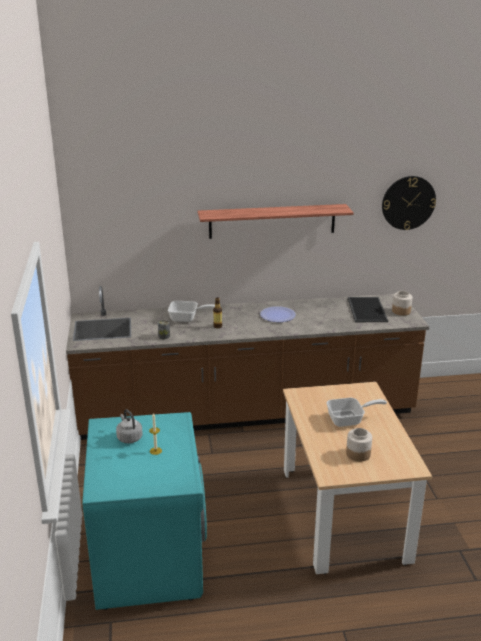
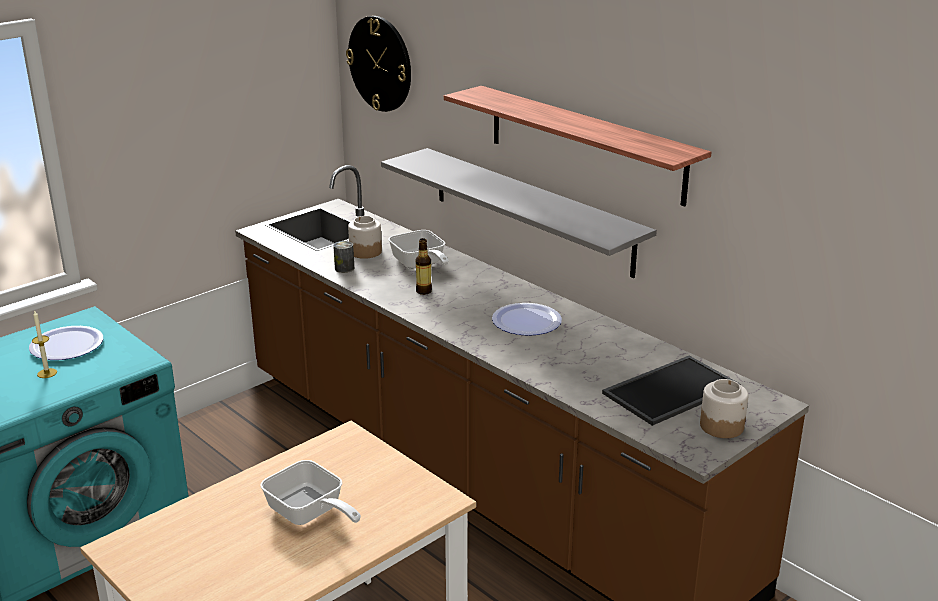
camera: 55 degrees right, 0 degrees up
grey kettle [116,409,143,444] -> plate [29,326,103,360]
jar [346,428,372,462] -> jar moved to [348,216,382,259]
wall clock [382,176,436,230] -> wall clock moved to [346,16,411,112]
none -> grey shelf [381,148,657,278]

